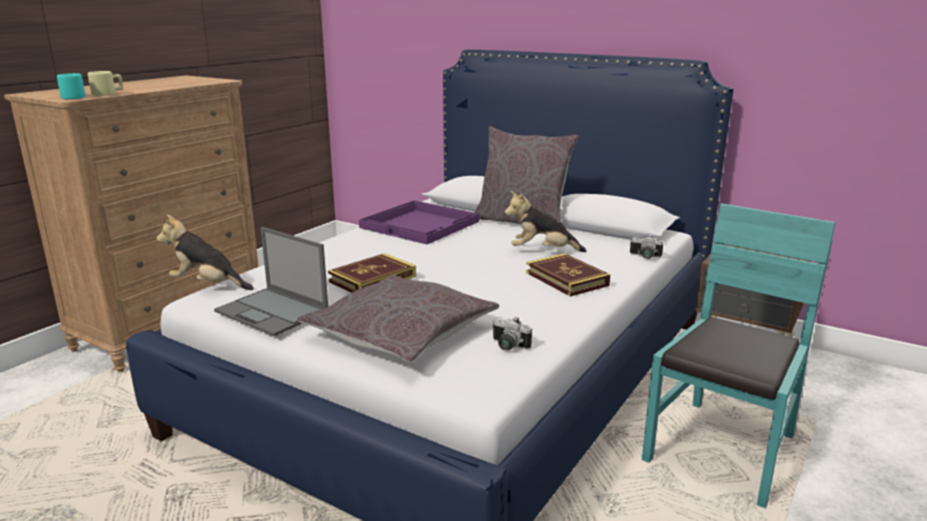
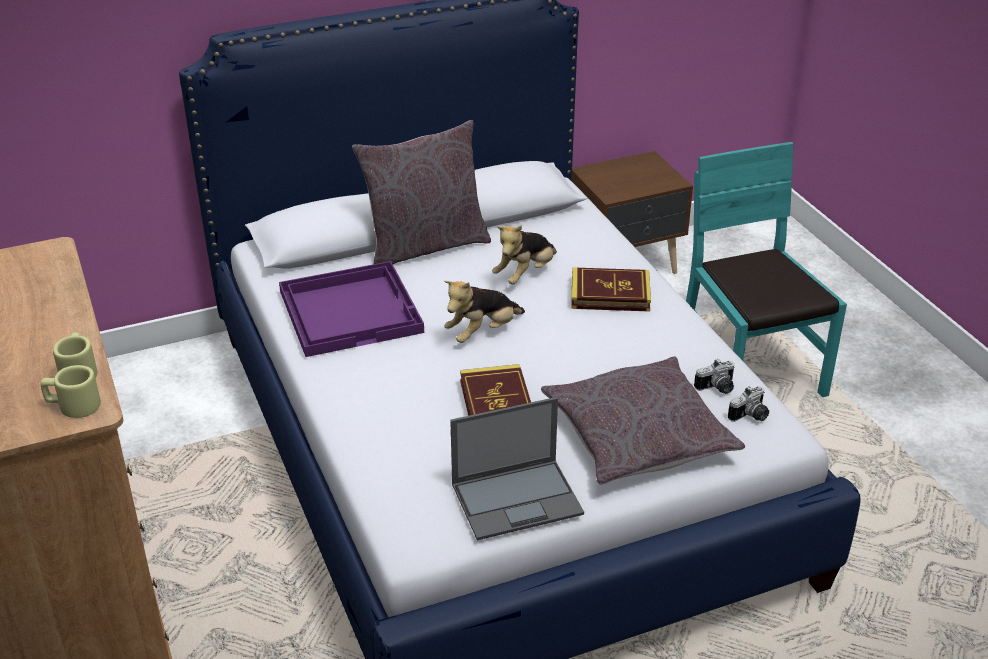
camera: 55 degrees left, 15 degrees up
turquoise mug [57,73,86,99] -> beige mug [41,365,101,418]
plush toy [157,215,254,290] -> plush toy moved to [444,281,525,343]
camera [630,235,663,259] -> camera moved to [728,386,769,422]

